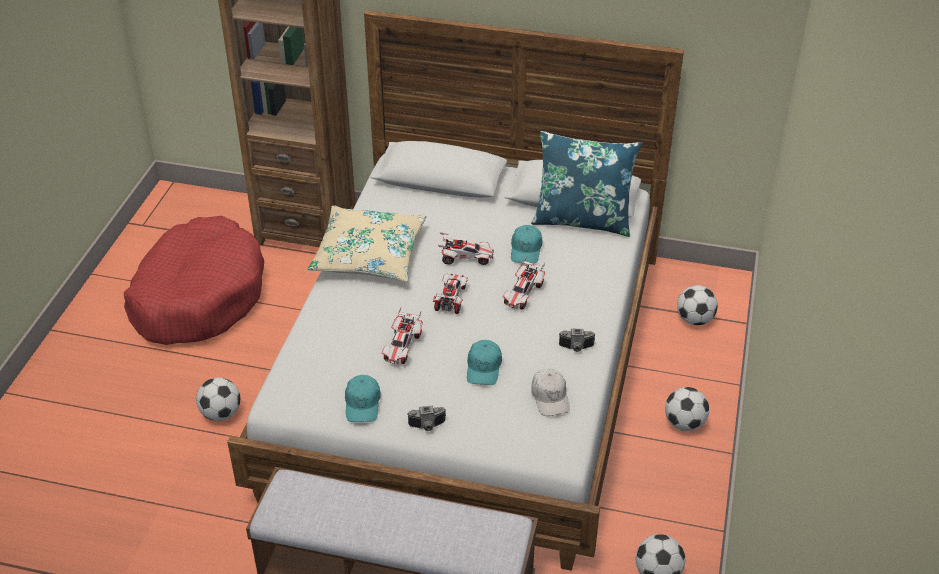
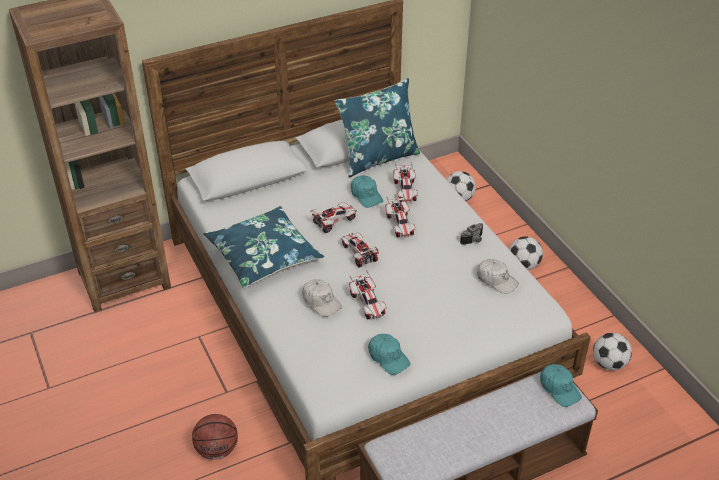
camera: 40 degrees left, 0 degrees up
red dog bed [124,216,264,345] -> none
football [196,377,240,421] -> basketball [192,414,238,460]
beige pillow [308,205,426,282] -> blue pillow [203,206,324,289]
camera [407,405,446,431] -> none
turquoise cap [467,340,502,385] -> turquoise cap moved to [540,364,582,407]
none -> white cap [302,279,342,317]
none -> toy car [393,162,418,202]

